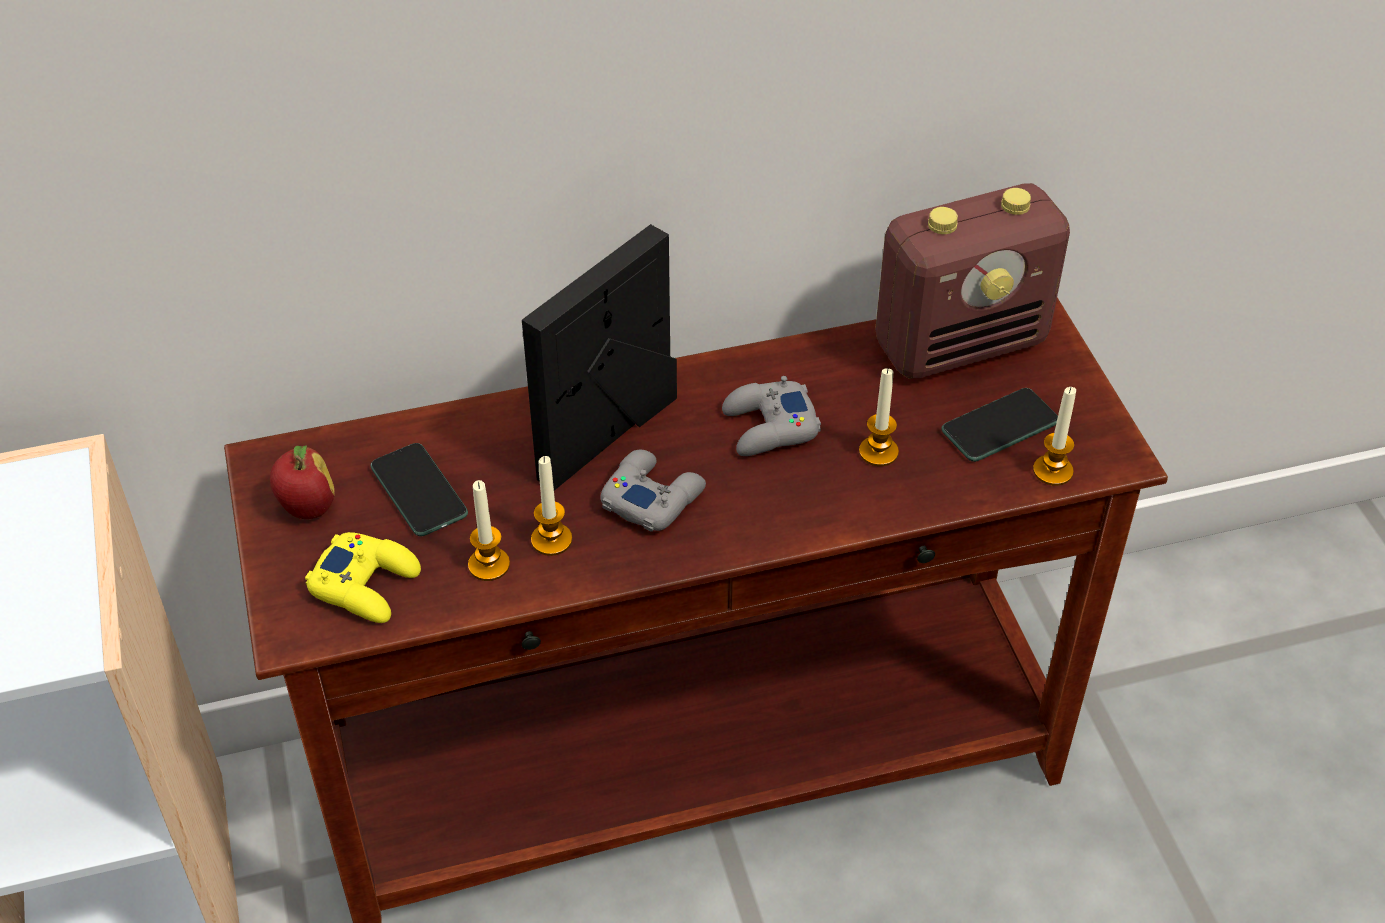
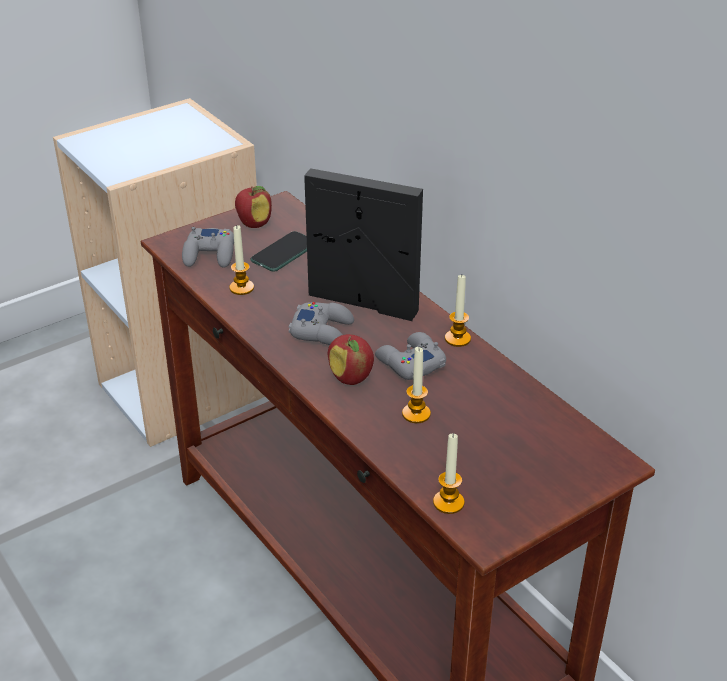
camera: 70 degrees right, 10 degrees down
yellow game controller [305,532,421,623] -> grey game controller [182,227,234,268]
candle [531,456,572,556] -> candle moved to [445,275,471,347]
radio [875,183,1070,379] -> none
phone [941,388,1058,462] -> none
none -> apple [328,334,374,385]

